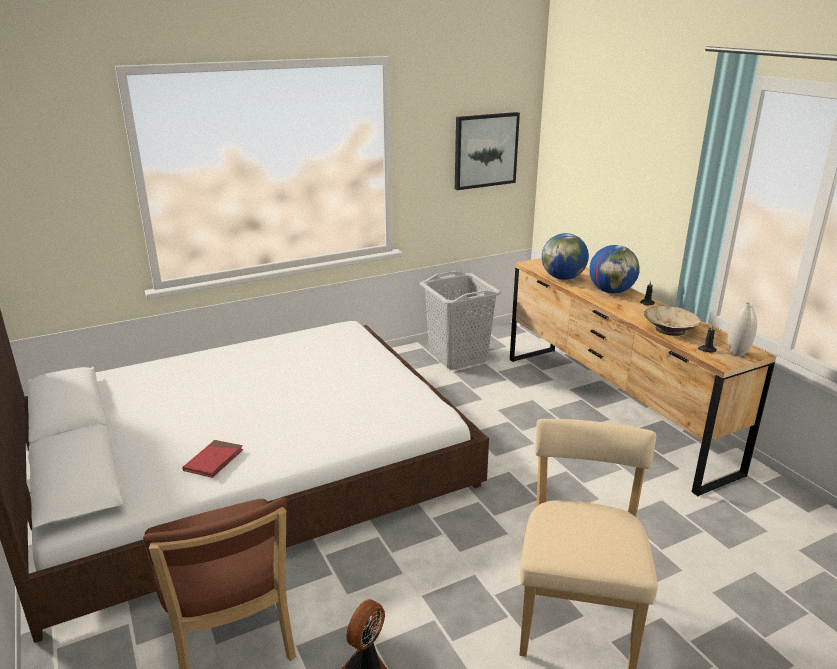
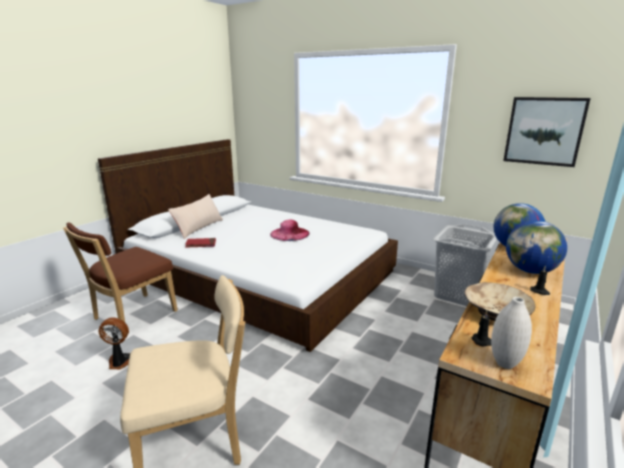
camera: 60 degrees right, 5 degrees down
none -> beige pillow [168,194,223,239]
none -> pink hat [270,219,310,241]

